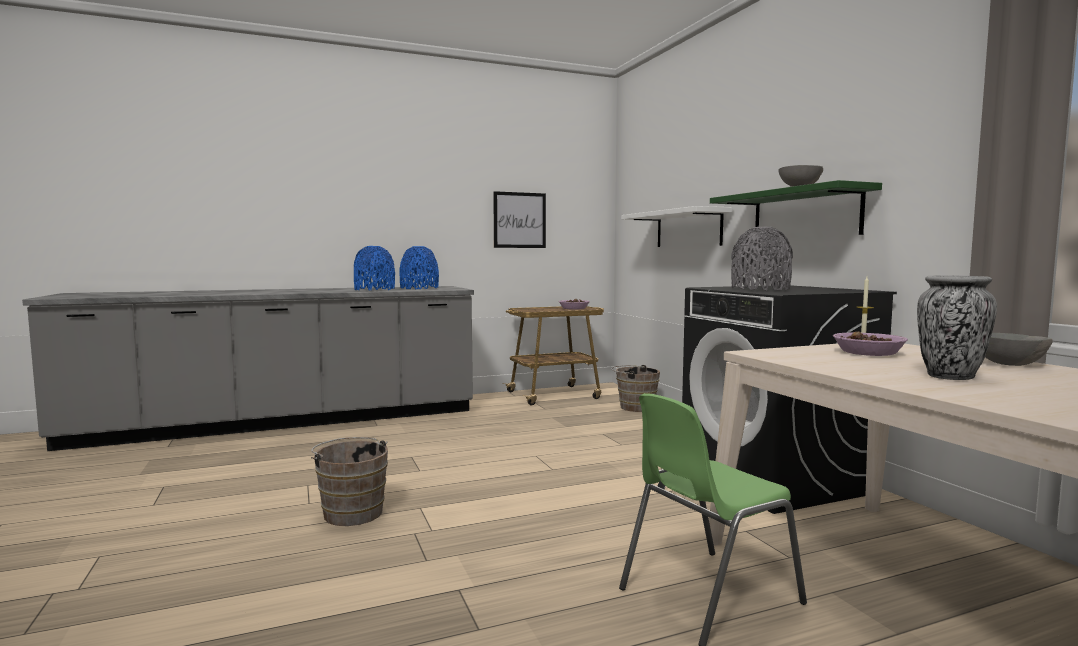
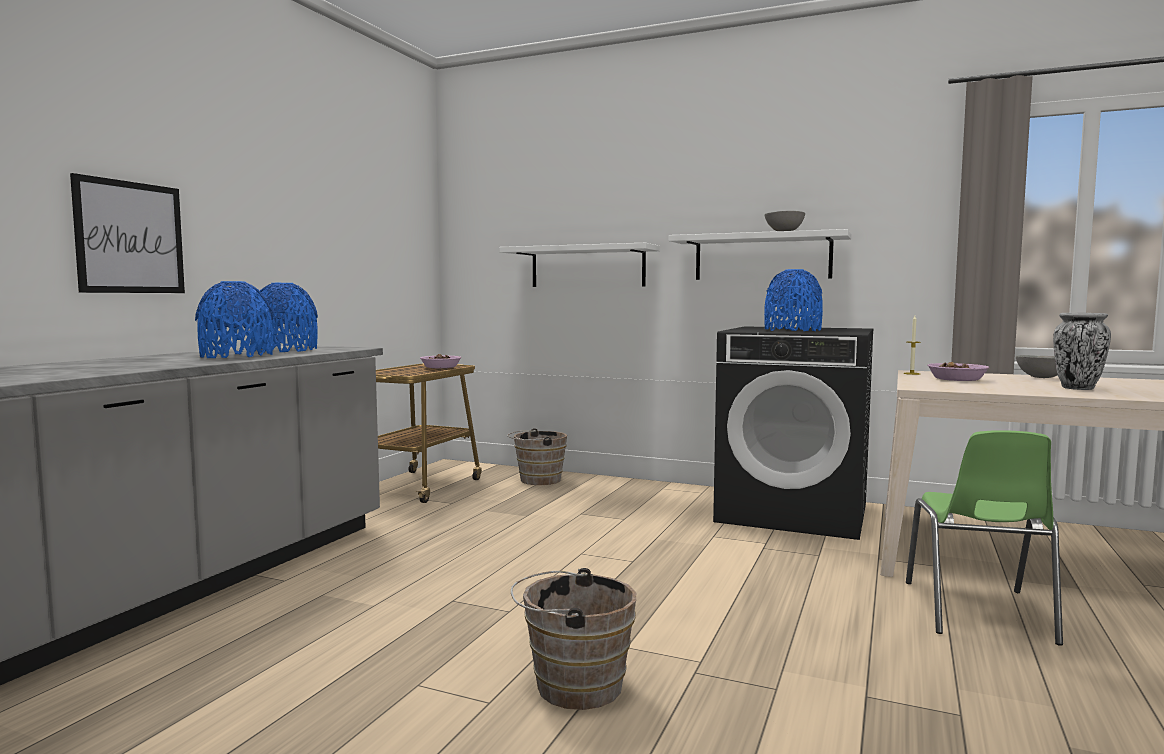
camera: 45 degrees left, 0 degrees up
picture [493,191,546,248] -> picture moved to [70,173,185,293]
green shelf [710,180,882,235] -> white shelf [668,229,851,280]
grey vase [731,227,793,291] -> blue vase [764,269,823,331]

